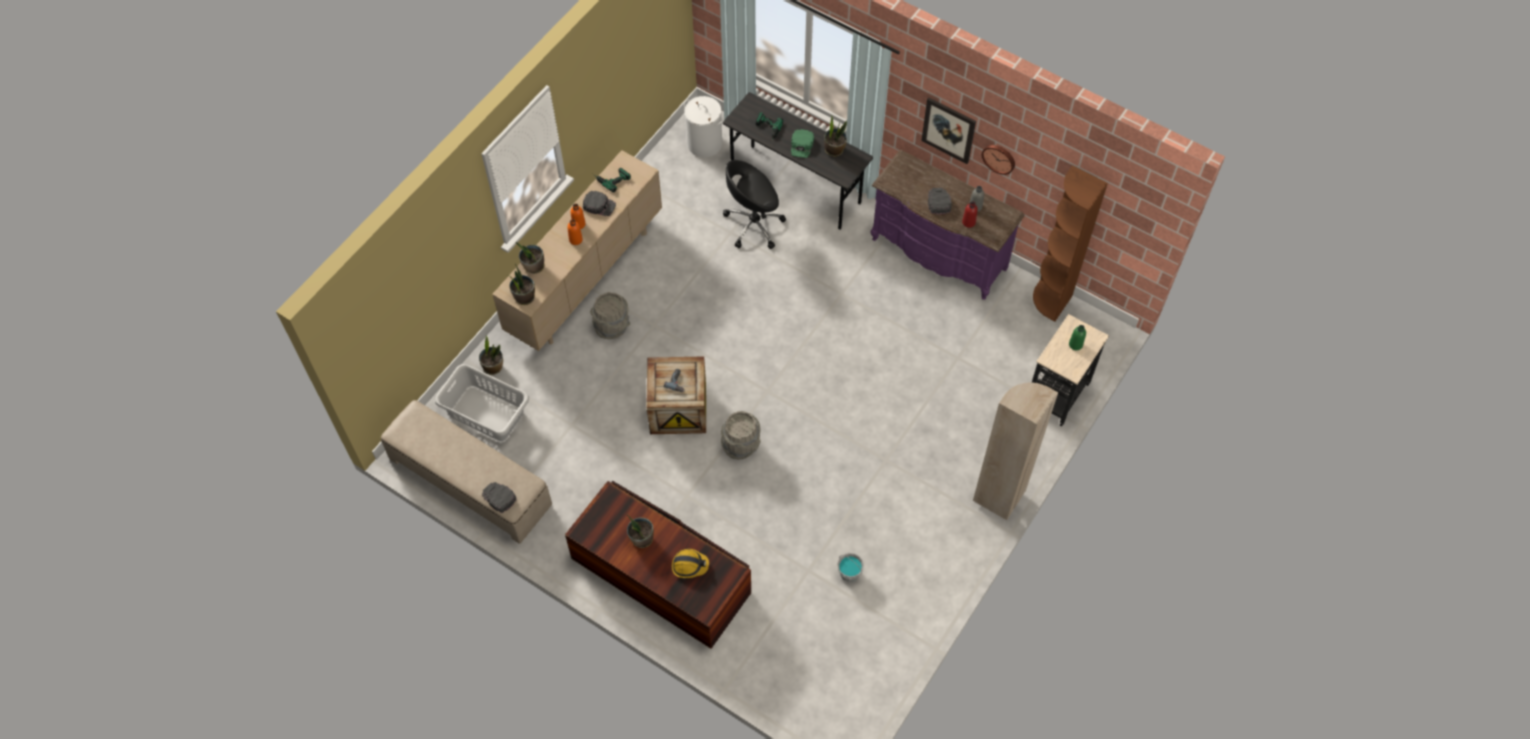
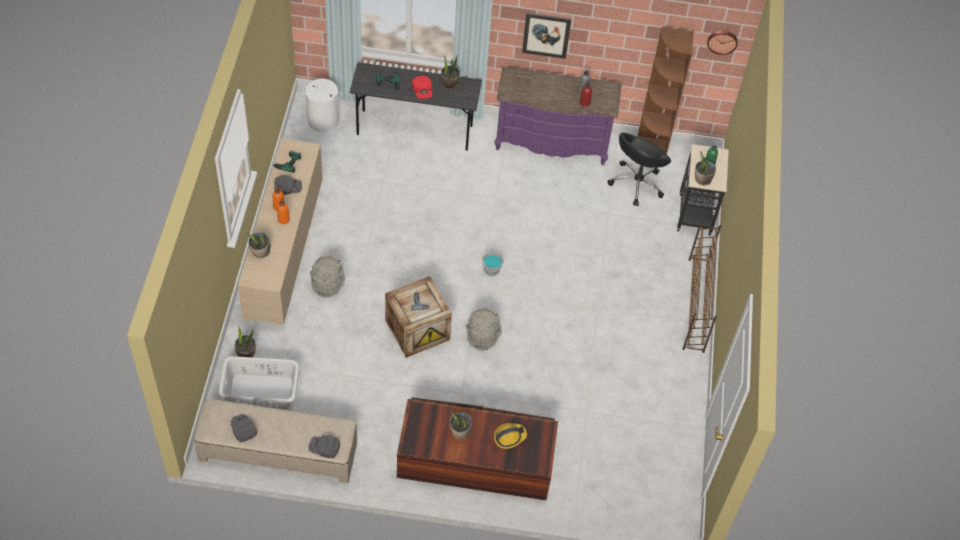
camera: 30 degrees left, 5 degrees down
potted plant [508,264,535,305] -> potted plant moved to [695,152,716,186]
black office chair [723,160,786,249] -> black office chair moved to [607,133,671,206]
green cap [791,129,814,158] -> red cap [412,76,433,99]
grey bucket [837,553,864,582] -> grey bucket moved to [482,252,504,276]
black cap [928,188,952,215] -> black cap moved to [230,414,257,442]
beige bookcase [973,383,1058,520] -> brown shoe rack [683,222,721,353]
wall clock [982,145,1015,175] -> wall clock moved to [707,31,738,55]

